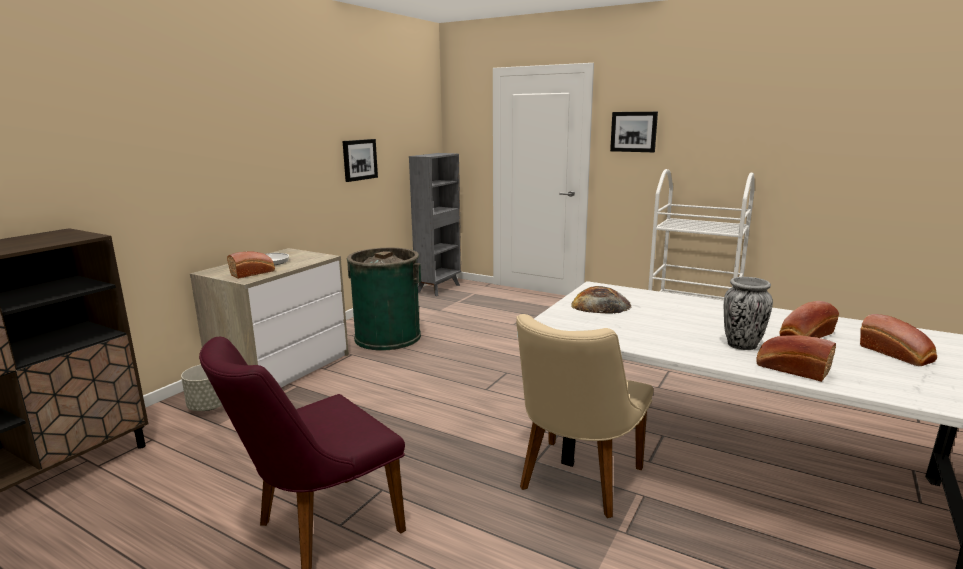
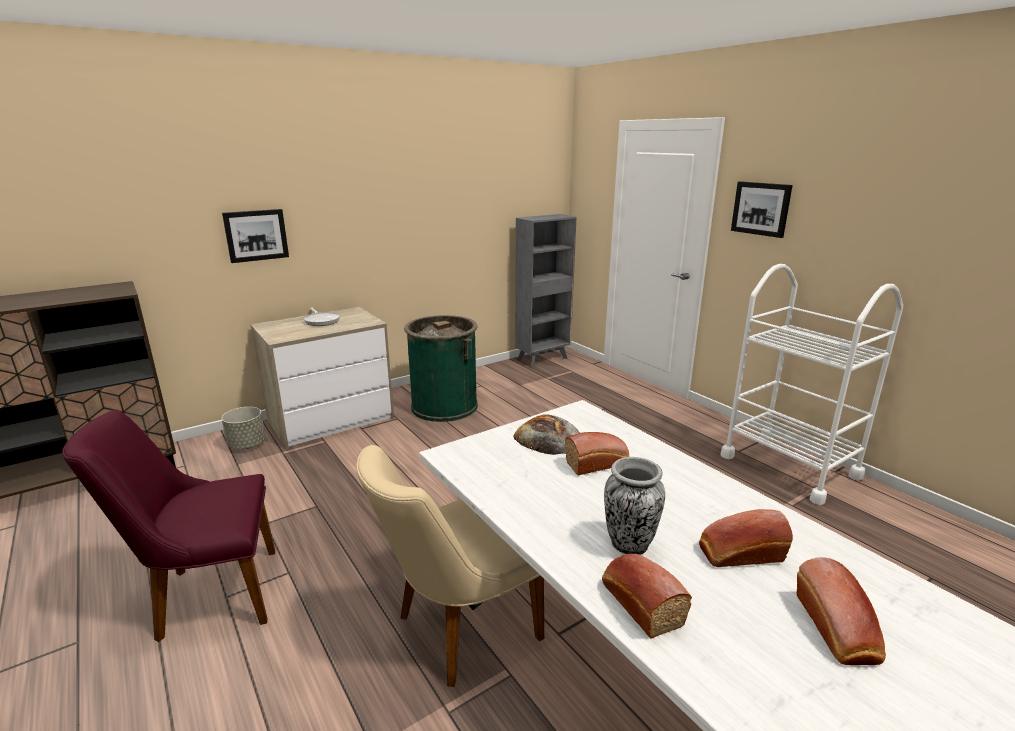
camera: 25 degrees right, 5 degrees up
bread [227,251,275,279] -> bread moved to [565,432,629,476]
picture [343,139,378,182] -> picture moved to [222,209,289,263]

